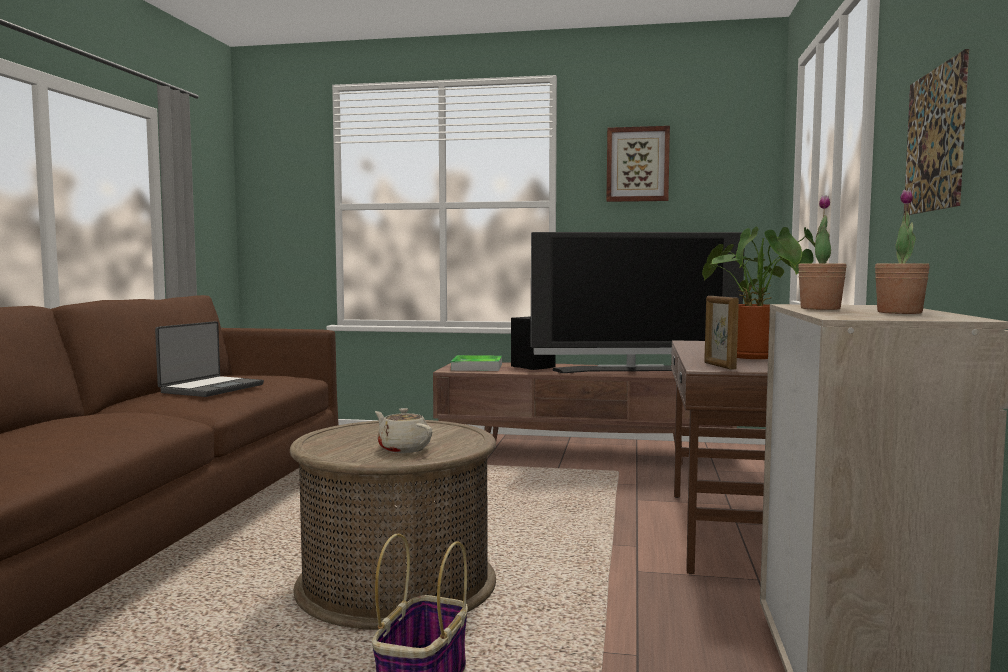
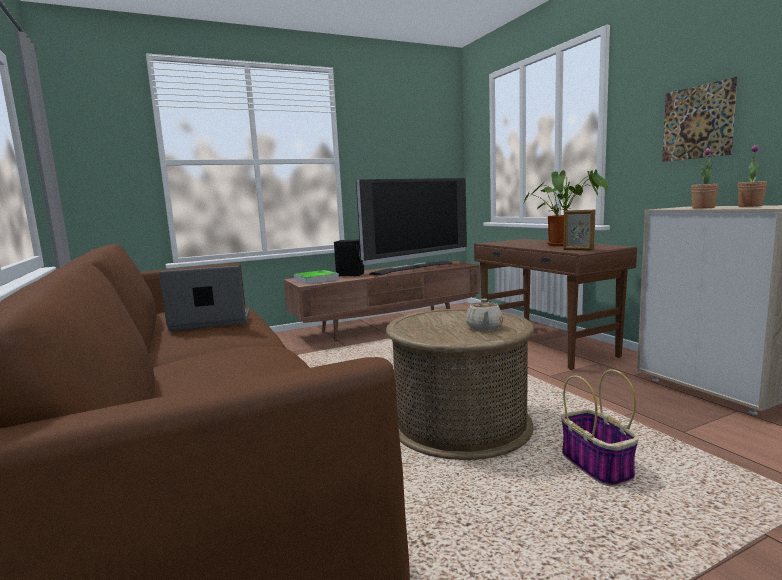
camera: 35 degrees left, 5 degrees up
laptop [155,321,264,397] -> laptop turned 90 degrees counterclockwise [159,265,250,331]
beige teapot [375,408,432,453] -> beige teapot turned 90 degrees counterclockwise [465,299,503,330]
picture [606,126,670,202] -> none

